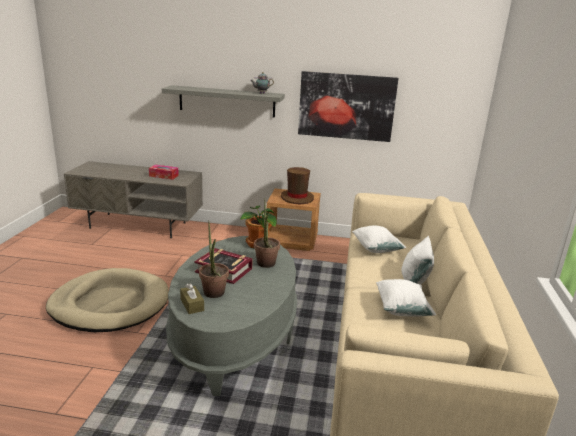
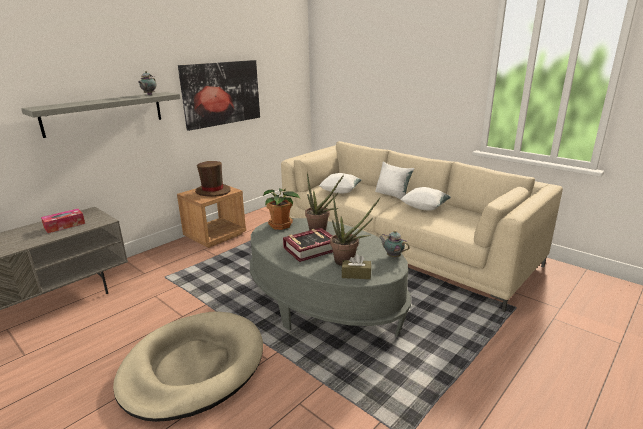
camera: 55 degrees left, 0 degrees up
none -> teapot [379,231,410,258]

